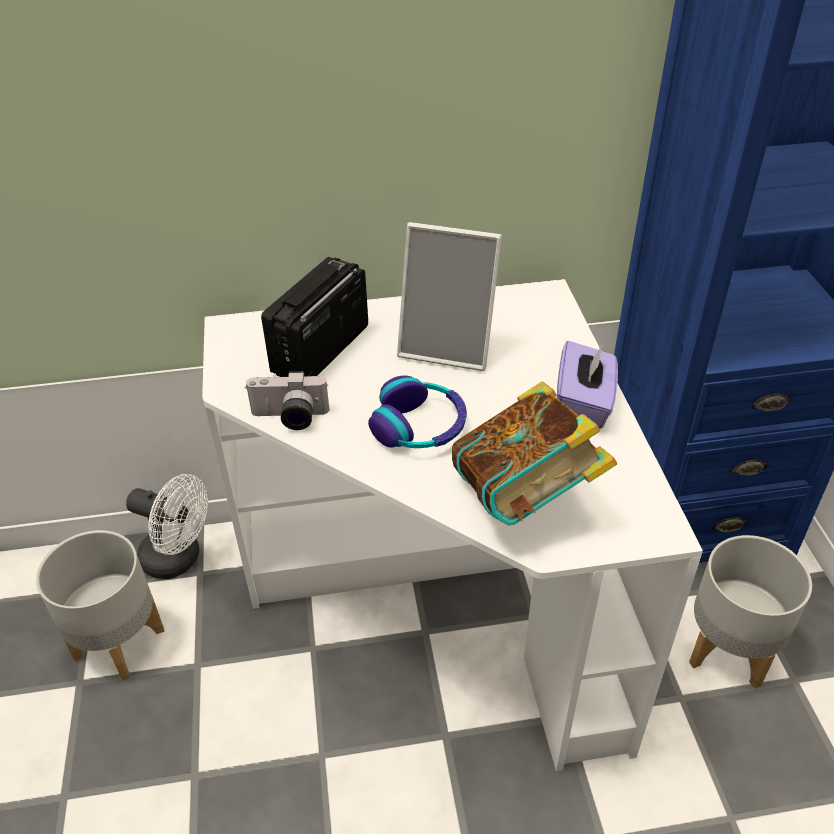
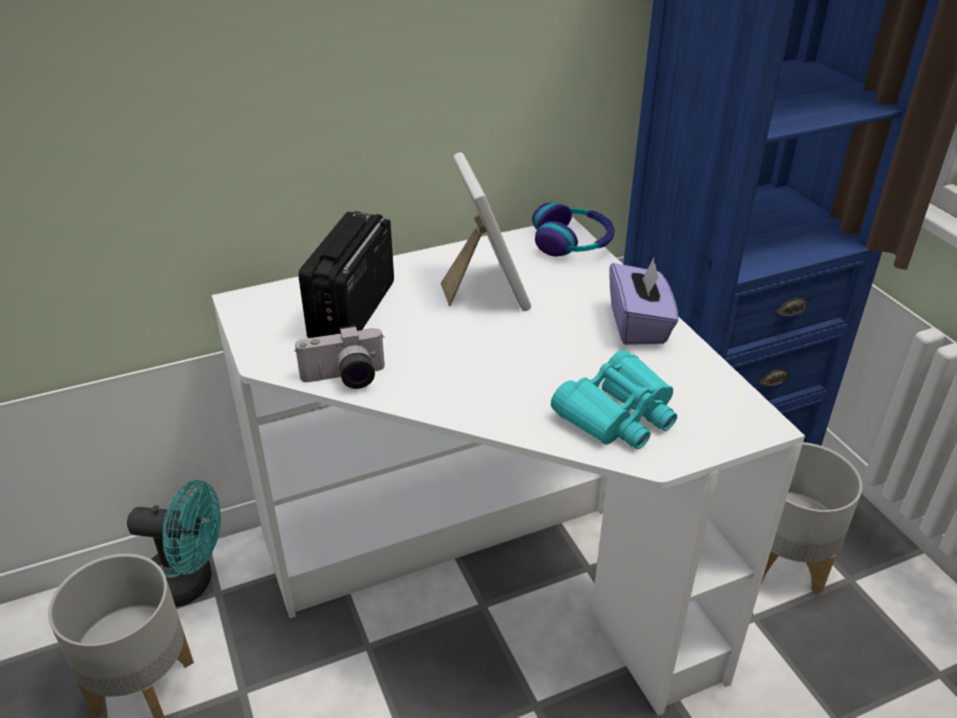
camera: 15 degrees left, 5 degrees down
white fan [126,474,208,579] -> turquoise fan [127,480,221,607]
headphones [368,376,467,448] -> headphones moved to [532,203,614,256]
picture frame [397,222,502,371] -> picture frame turned 105 degrees counterclockwise [441,152,531,311]
book [452,381,617,525] -> turquoise binoculars [551,350,677,449]

